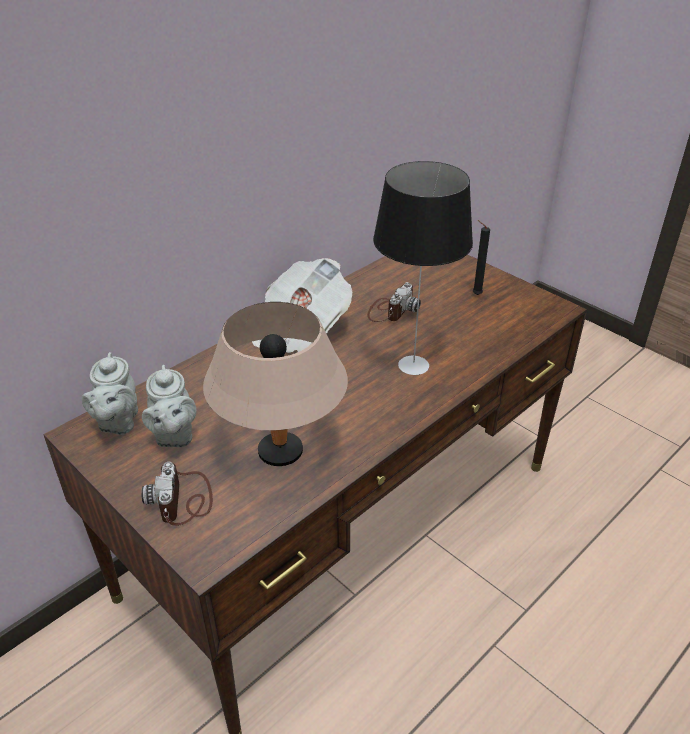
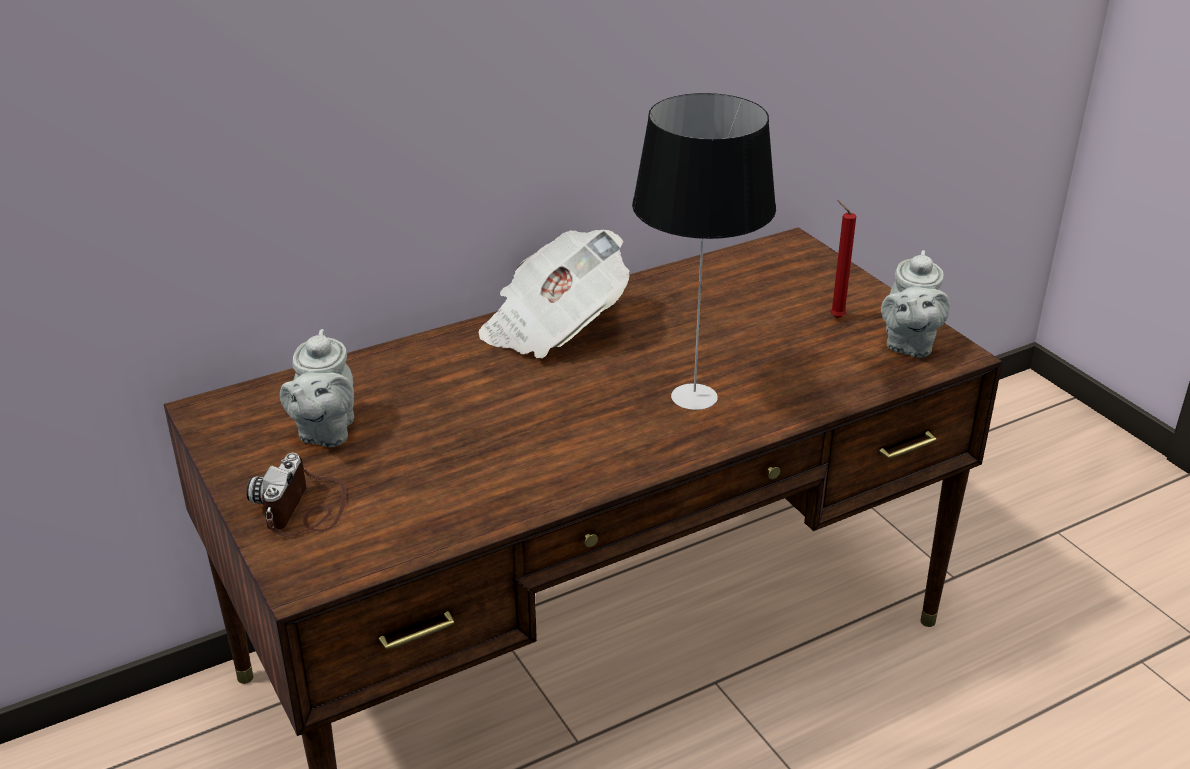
camera: 15 degrees right, 5 degrees down
grey teapot [82,352,138,435] -> grey teapot moved to [881,250,950,358]
beige table lamp [203,302,348,466] -> none
camera [367,282,421,322] -> none
black candle [473,220,490,295] -> red candle [830,200,856,318]

